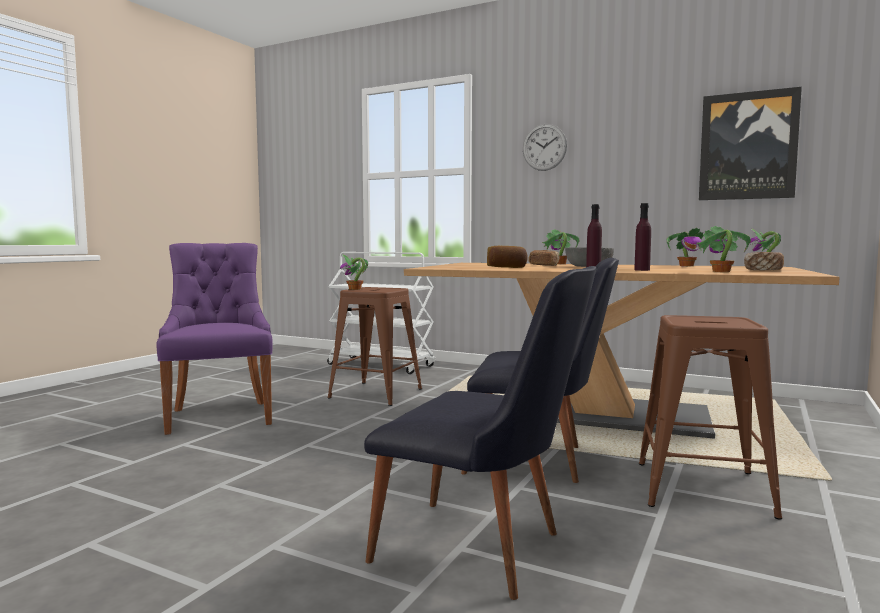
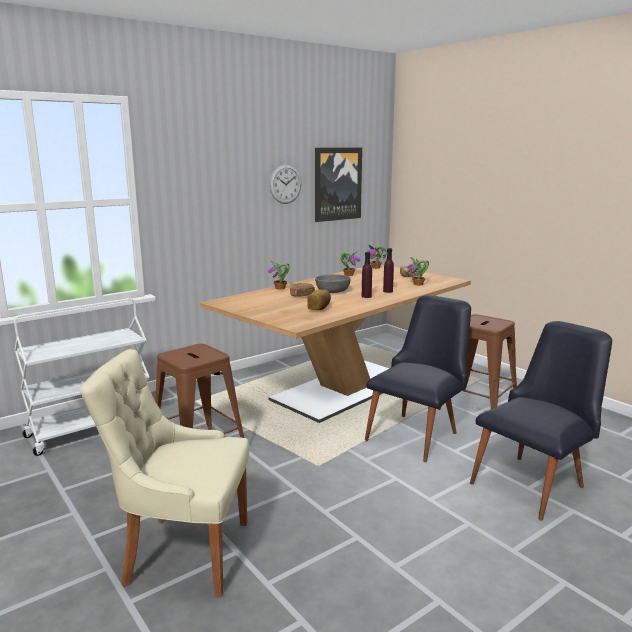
camera: 65 degrees left, 10 degrees up
purple chair [156,243,273,435] -> beige chair [80,349,249,597]
potted plant [340,255,368,290] -> none
wall clock [523,124,567,171] -> wall clock moved to [269,164,302,204]

